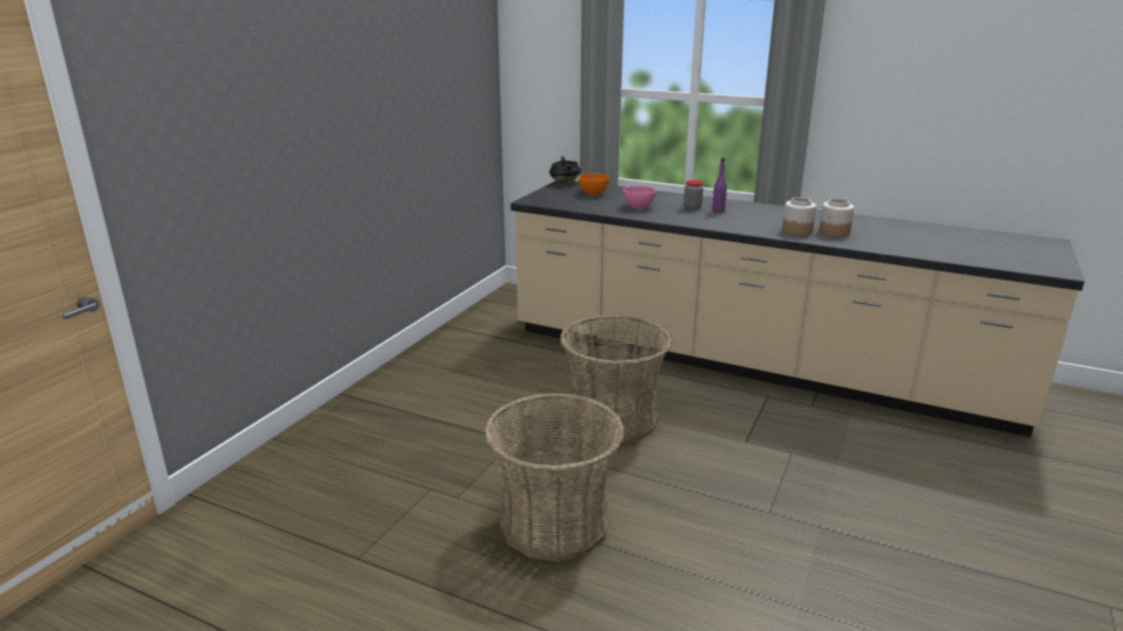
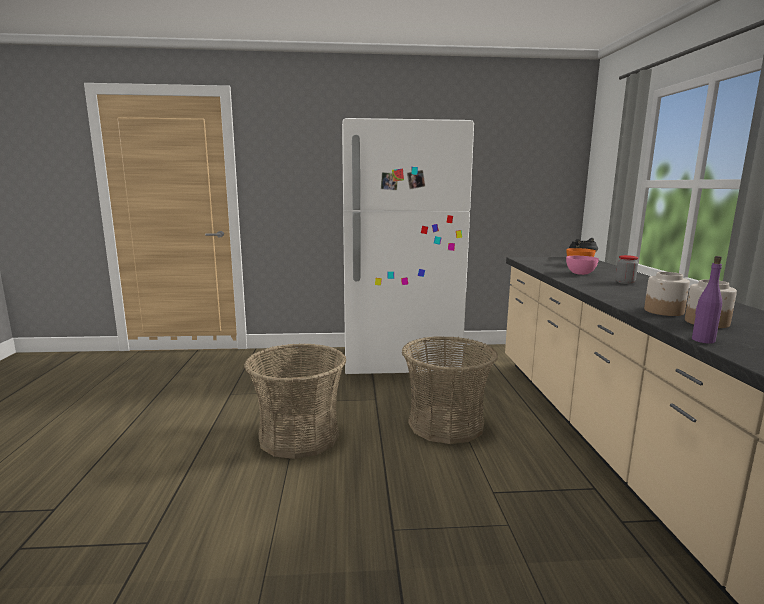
camera: 60 degrees right, 10 degrees down
purple bottle [712,157,727,213] -> purple bottle moved to [692,256,722,344]
none -> white fridge [342,118,474,374]

